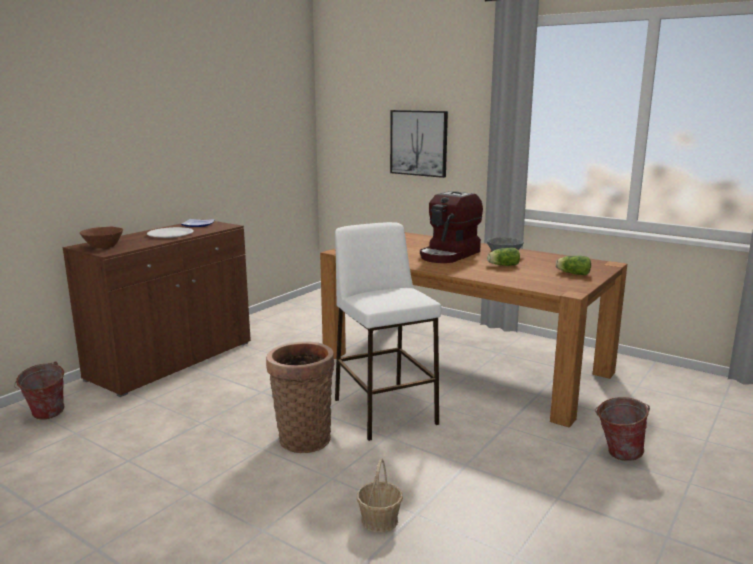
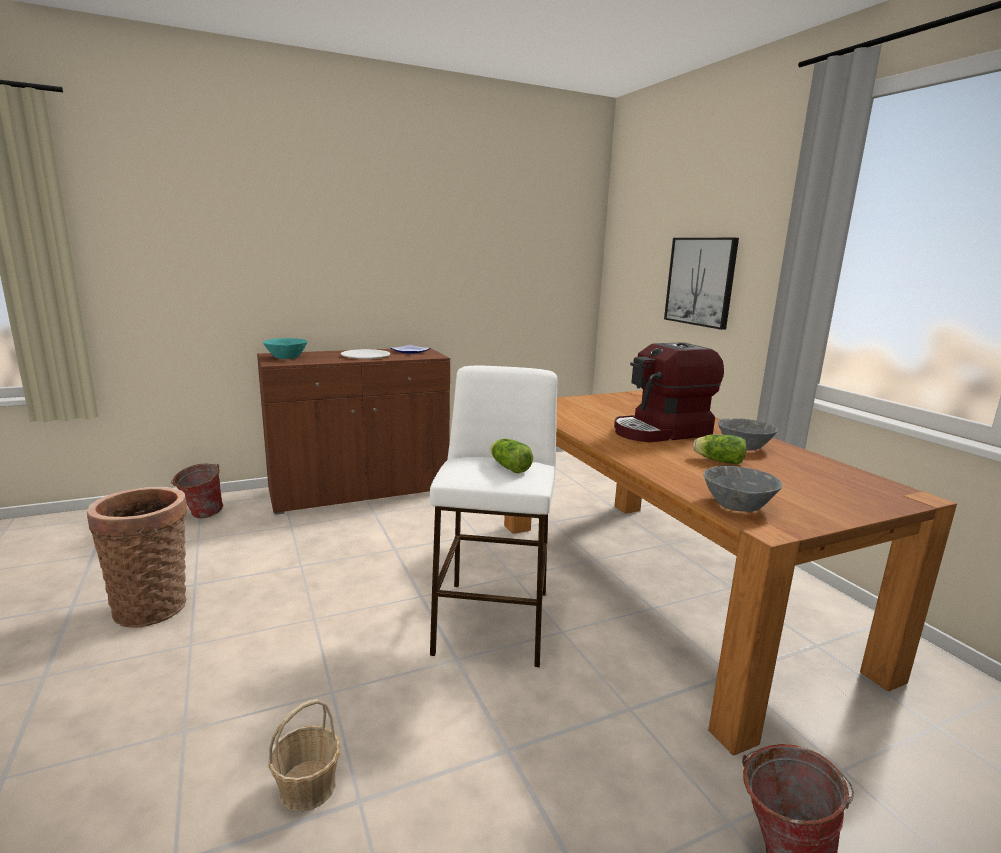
camera: 30 degrees right, 0 degrees up
brown bowl [80,227,123,248] -> turquoise bowl [263,338,308,359]
basket [266,342,334,453] -> basket moved to [87,487,187,628]
lettuce [556,256,591,275] -> lettuce moved to [490,439,533,473]
none -> grey bowl [703,466,782,512]

